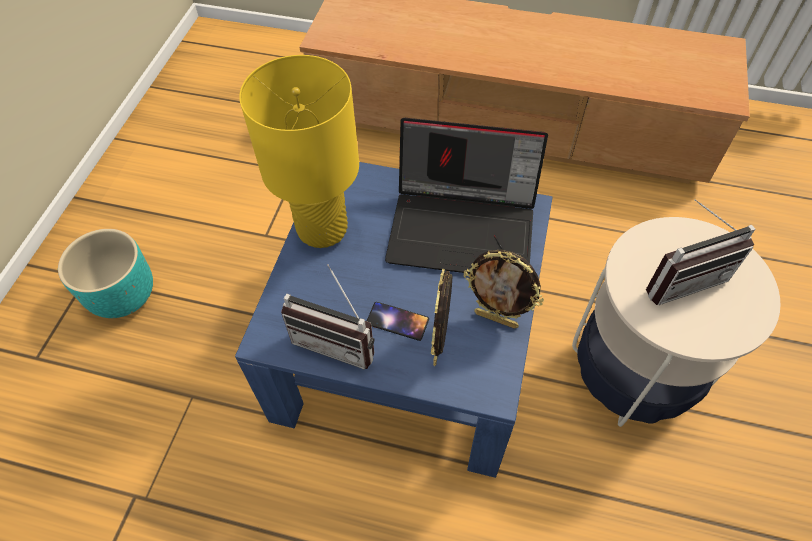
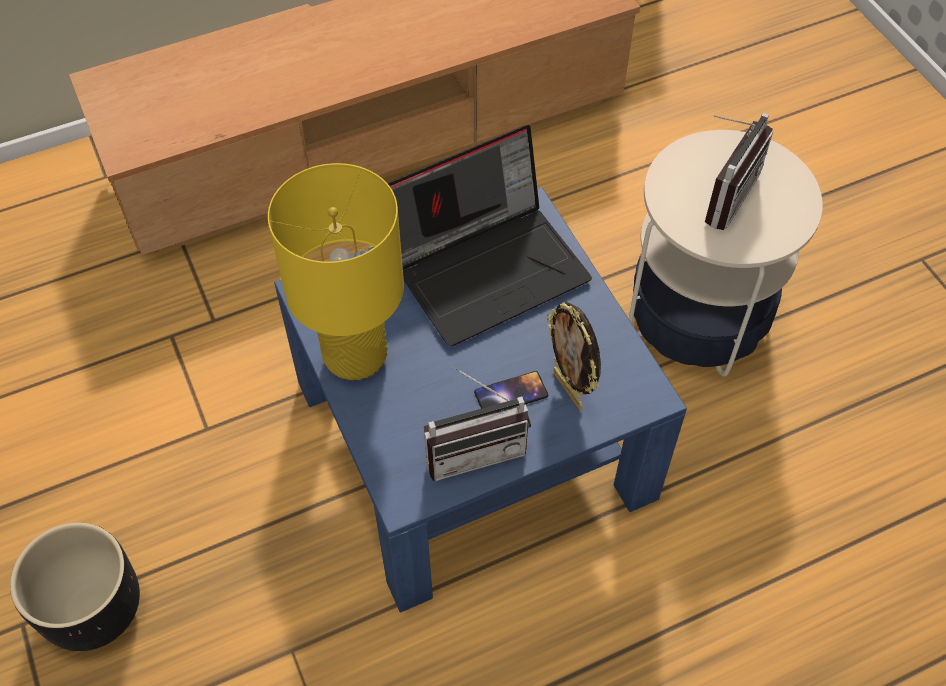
camera: 40 degrees left, 0 degrees up
turquoise planter [58,229,153,318] -> black planter [10,522,140,651]
picture frame [463,249,544,329] -> none

